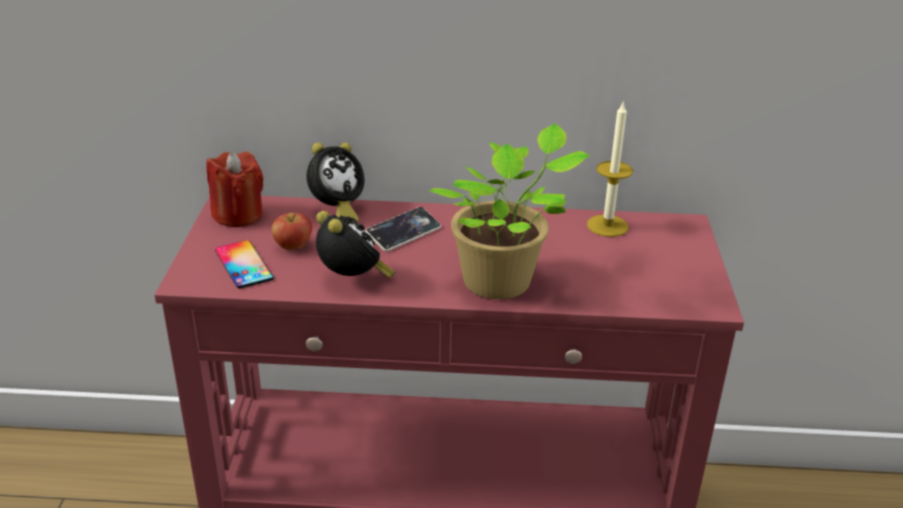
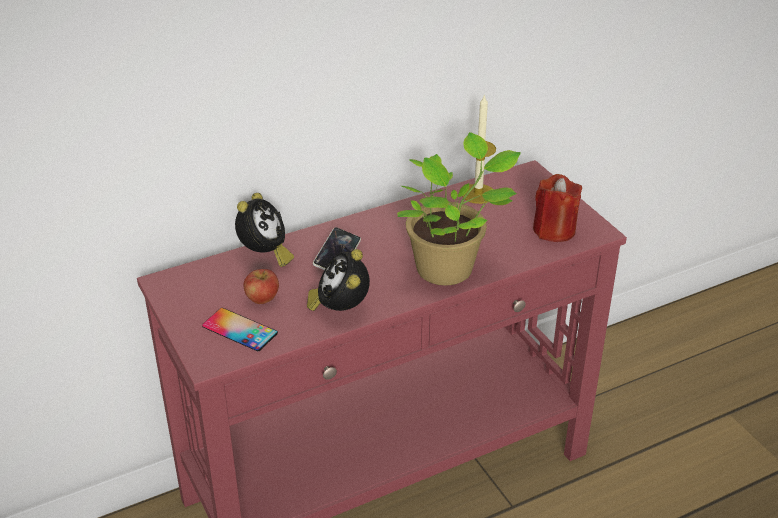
camera: 30 degrees left, 5 degrees up
red candle [206,151,264,227] -> red candle moved to [533,174,582,242]
alarm clock [316,211,395,278] -> alarm clock turned 120 degrees counterclockwise [307,249,370,311]

